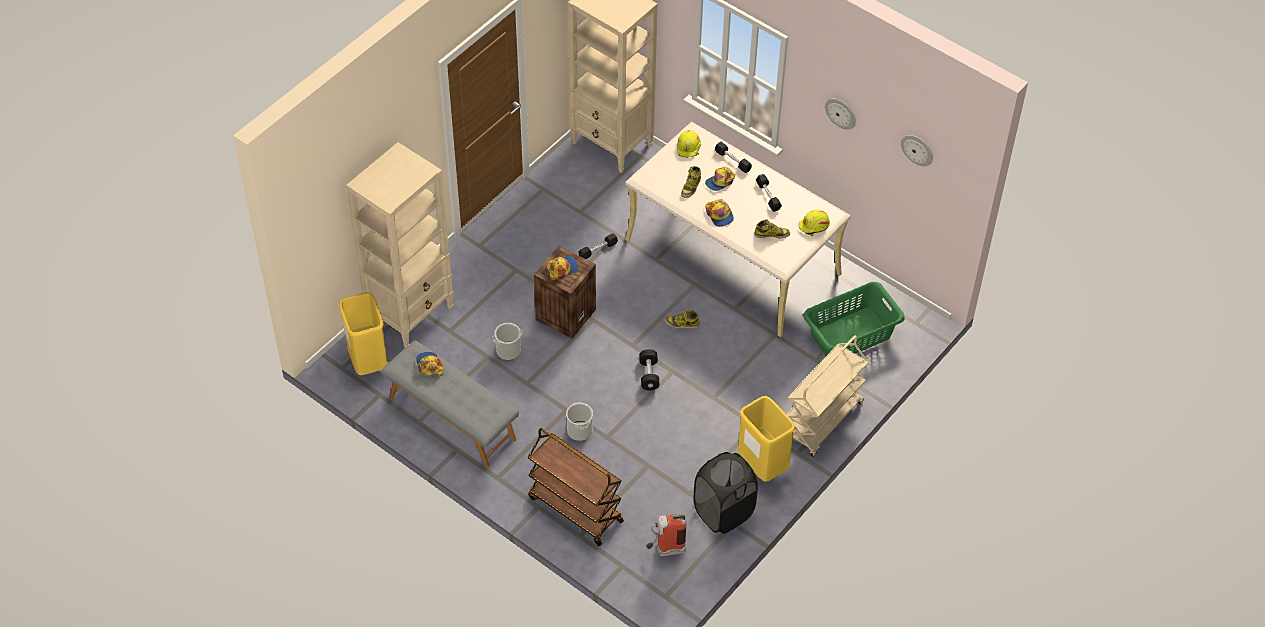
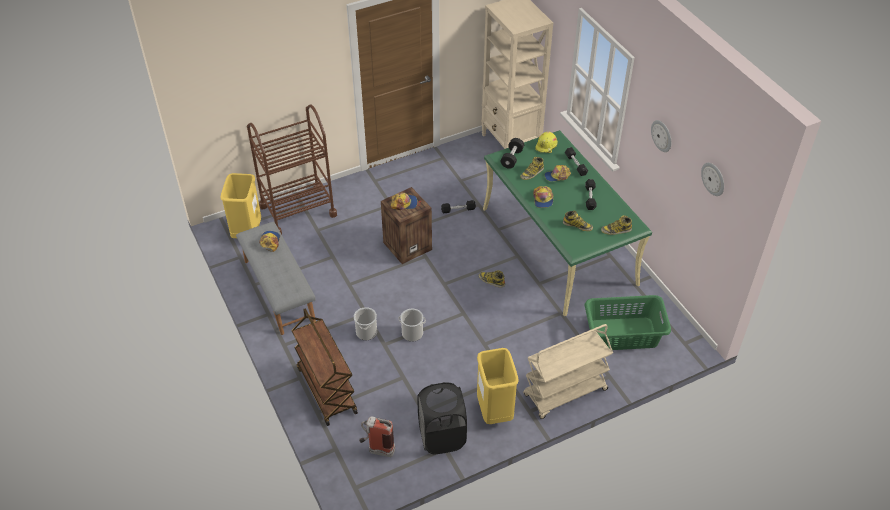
camera: 25 degrees right, 5 degrees down
beige bookcase [346,142,453,348] -> brown cart [247,105,337,234]
bucket [492,323,523,360] -> bucket moved to [398,309,426,342]
beige desk [625,122,851,337] -> green desk [483,130,652,316]
black dumbbell [639,349,660,390] -> black dumbbell moved to [501,138,524,169]
yellow hard hat [798,209,830,236] -> boot [601,215,632,235]

